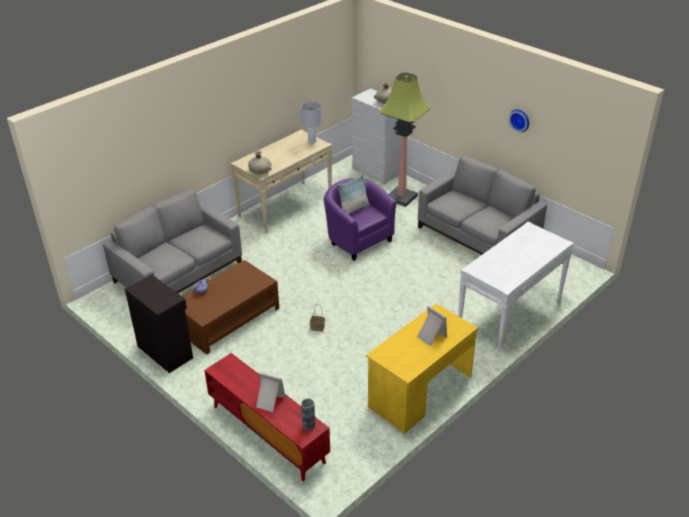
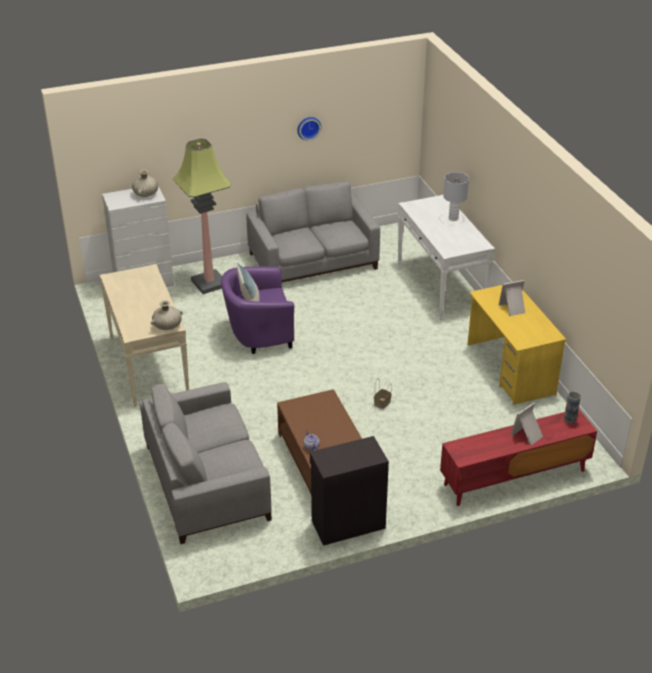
camera: 65 degrees left, 0 degrees up
grey table lamp [301,102,322,144] -> grey table lamp moved to [443,172,469,221]

